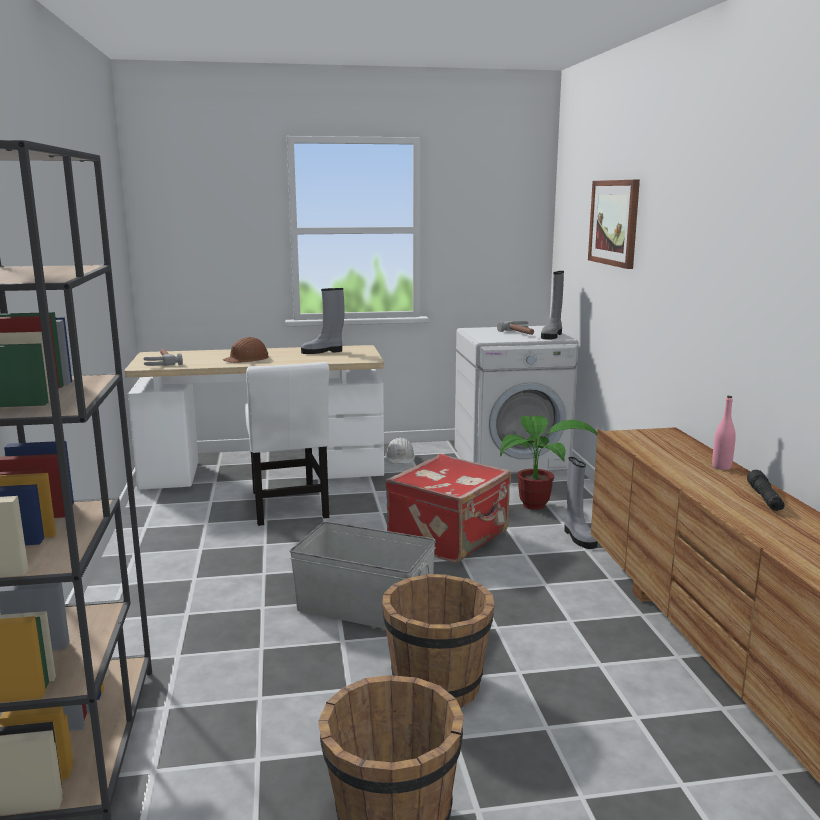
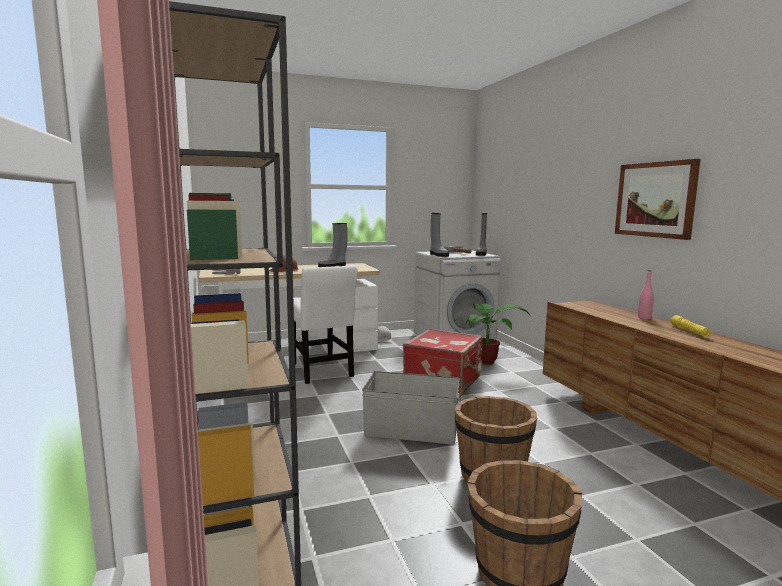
camera: 10 degrees left, 5 degrees down
grey boot [564,457,597,549] -> grey boot moved to [430,213,449,257]
picture [588,180,640,269] -> picture moved to [615,159,701,240]
black flashlight [747,470,784,511] -> yellow flashlight [670,315,711,337]

